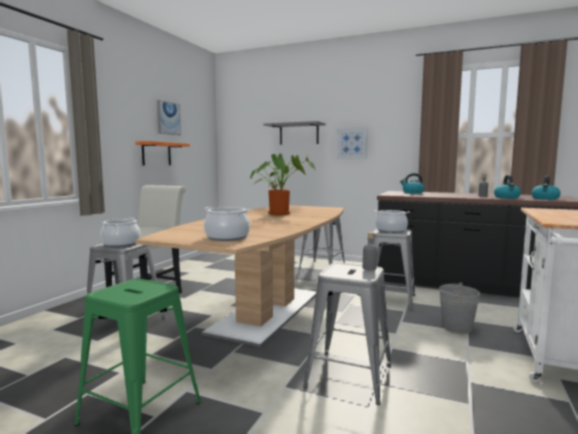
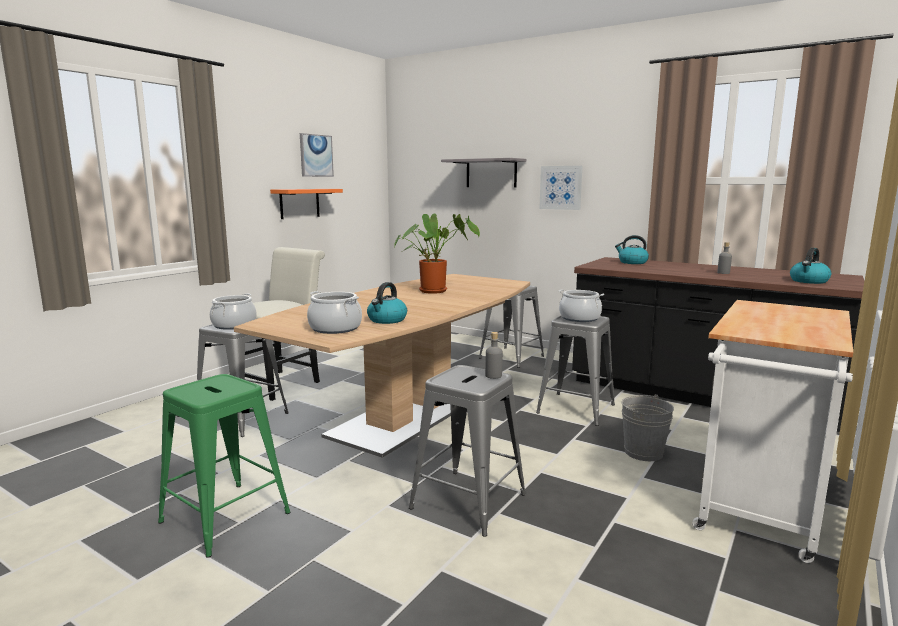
camera: 10 degrees right, 5 degrees up
kettle [494,175,521,198] -> kettle moved to [367,282,407,324]

